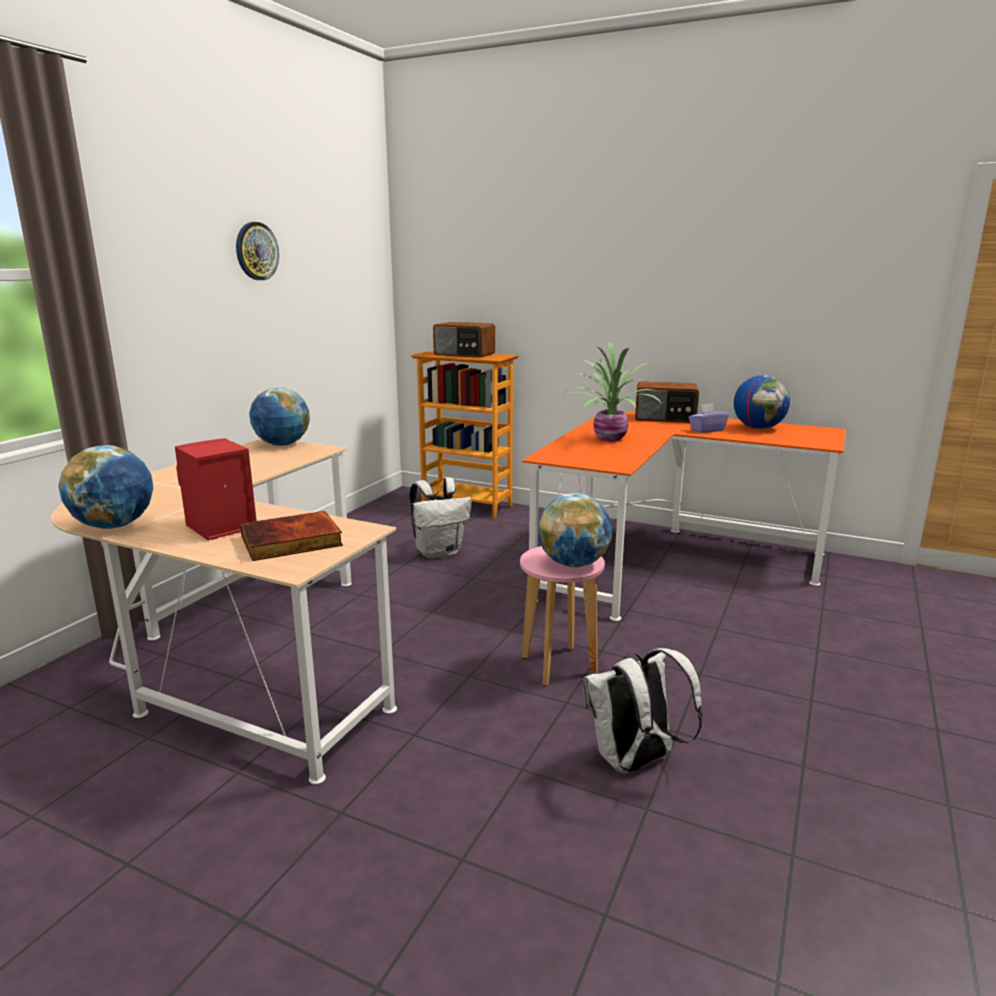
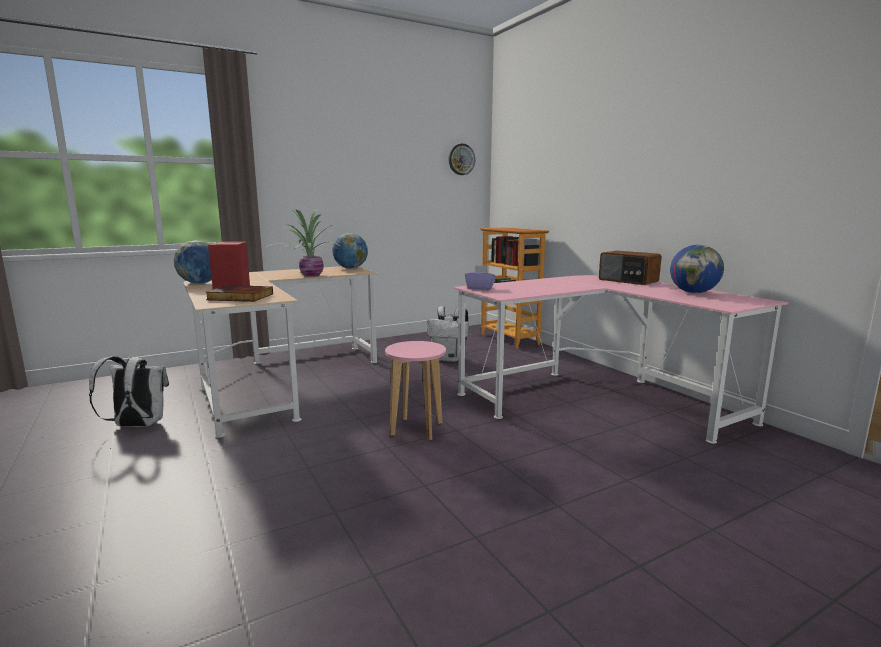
camera: 35 degrees right, 5 degrees down
wall clock [236,222,279,280] -> wall clock moved to [448,144,475,175]
radio [433,322,495,358] -> none
orange desk [522,412,846,621] -> pink desk [453,275,788,444]
globe [538,493,612,567] -> none
potted plant [566,342,662,441] -> potted plant moved to [268,209,341,277]
white backpack [583,648,702,773] -> white backpack moved to [89,356,169,427]
purple tissue box [688,403,729,433] -> purple tissue box moved to [465,265,496,290]

